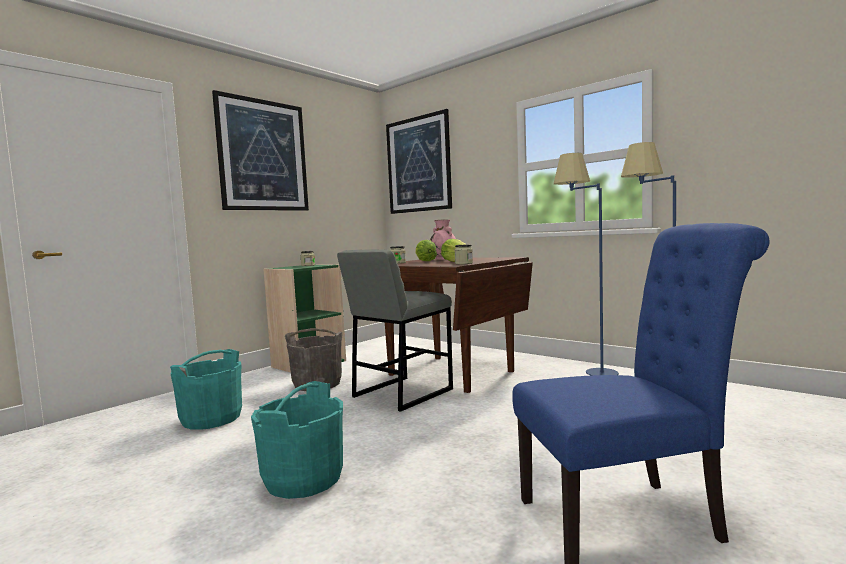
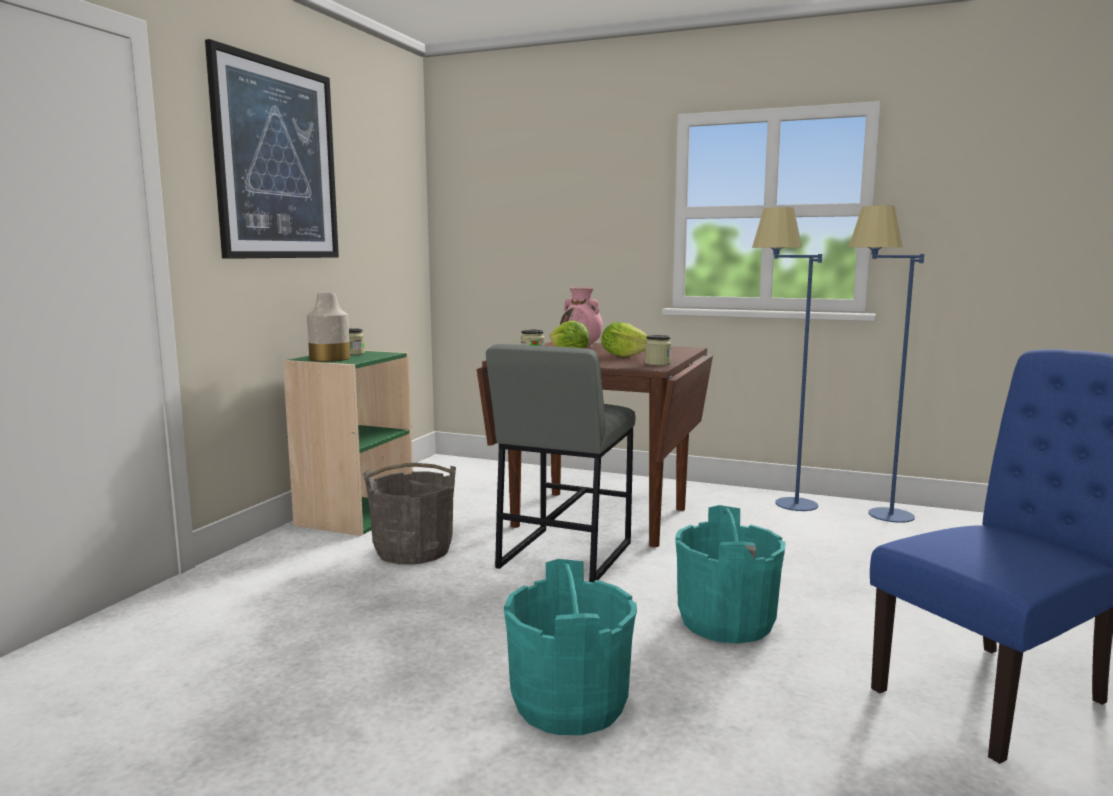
camera: 20 degrees left, 5 degrees up
turquoise bucket [170,349,242,430] -> turquoise bucket moved to [675,505,786,644]
picture [386,109,452,214] -> none
none -> beige vase [307,293,350,362]

